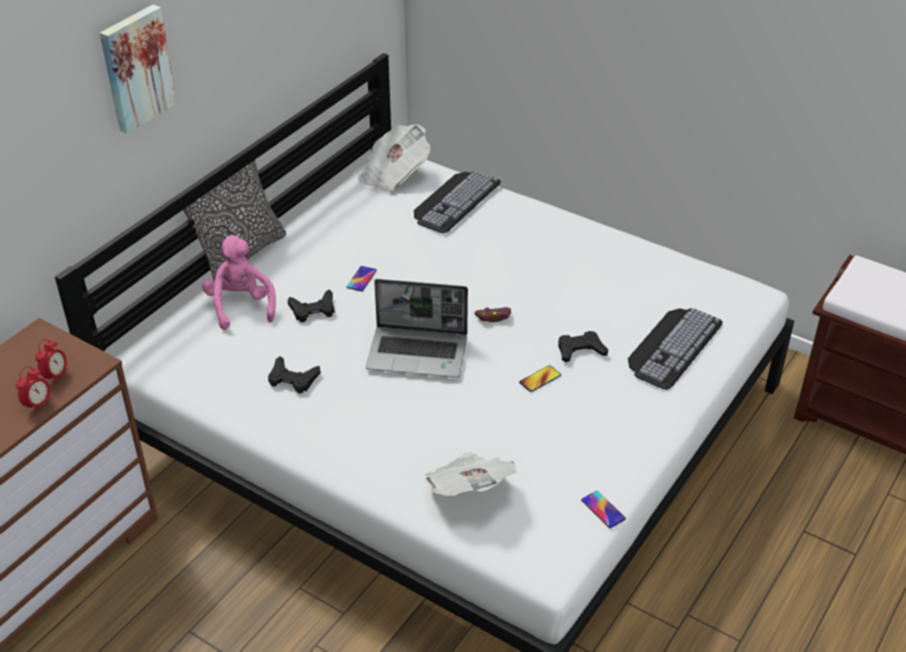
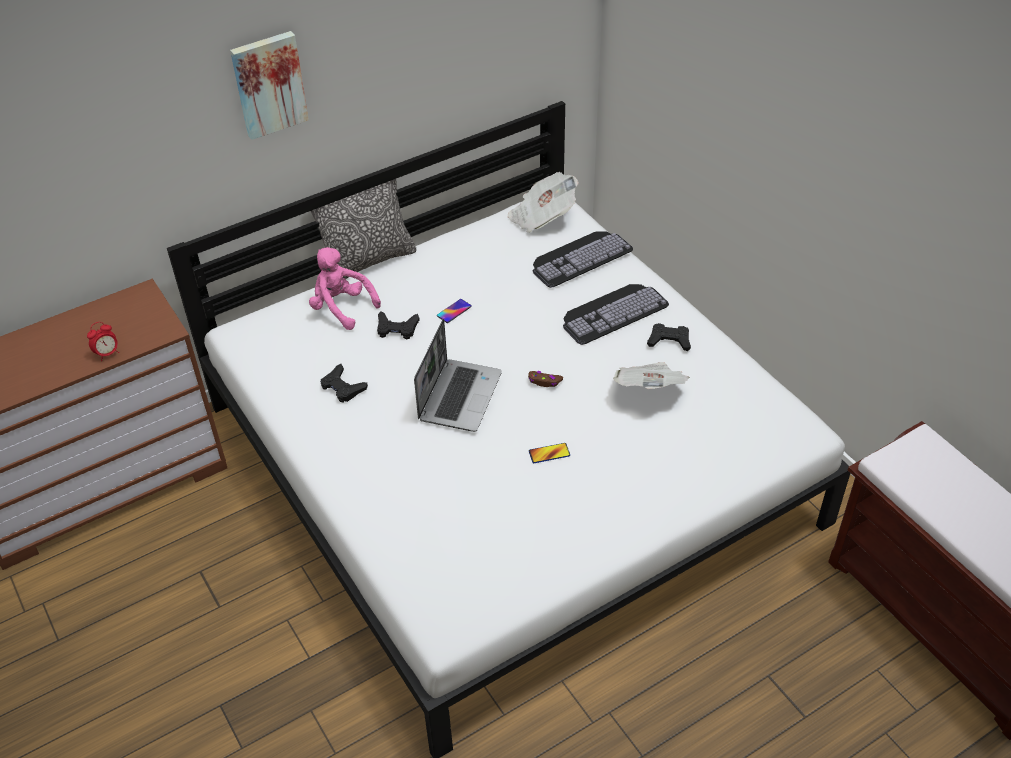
camera: 25 degrees right, 5 degrees up
alarm clock [35,339,68,384] -> none
pink plush toy [202,235,276,330] -> pink plush toy turned 60 degrees counterclockwise [309,247,381,330]
laptop [366,279,468,378] -> laptop turned 105 degrees counterclockwise [414,319,502,432]
newspaper [425,453,517,496] -> newspaper moved to [613,362,690,389]
black game controller [558,331,608,362] -> black game controller moved to [647,323,691,351]
phone [581,491,626,528] -> none
keyboard [628,308,723,390] -> keyboard moved to [563,284,669,345]

